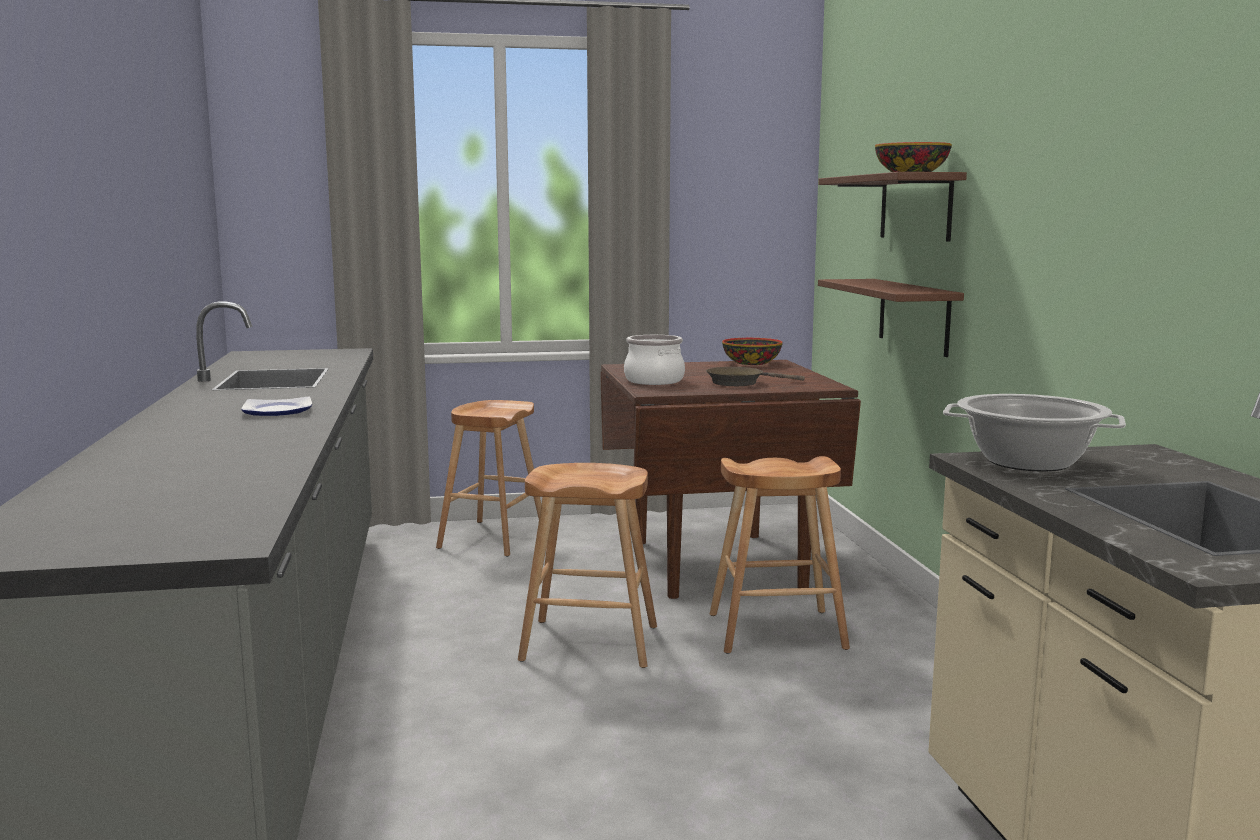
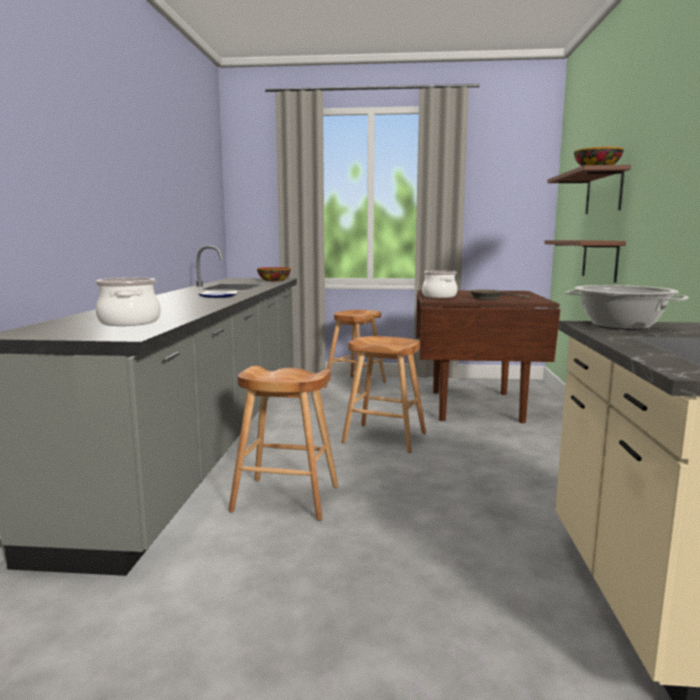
camera: 15 degrees right, 0 degrees up
brown stool [710,456,850,654] -> brown stool moved to [228,366,338,521]
bowl [722,338,782,365] -> bowl moved to [257,267,291,281]
none -> cooking pot [96,278,161,326]

